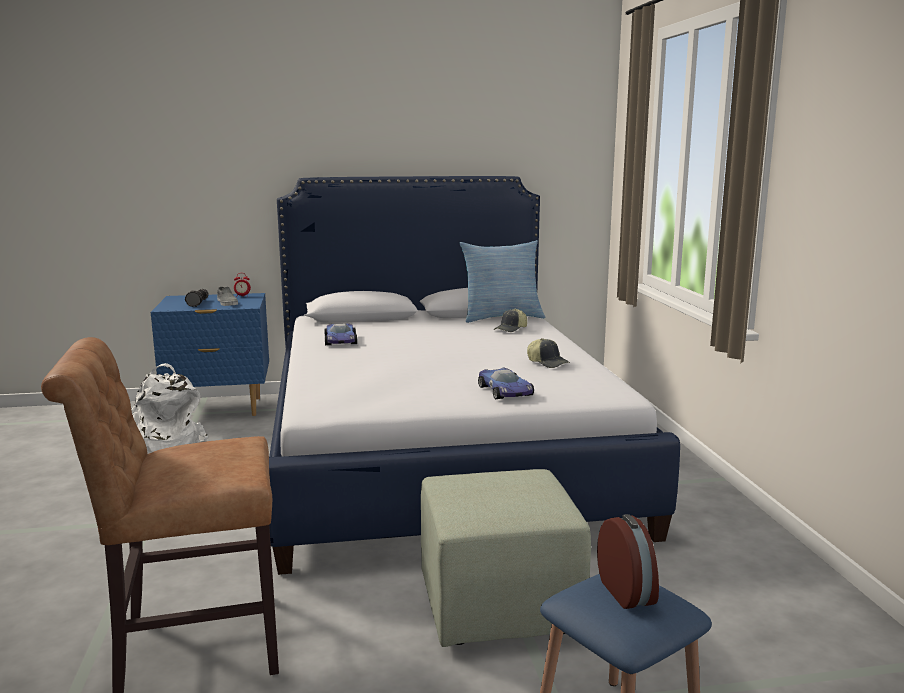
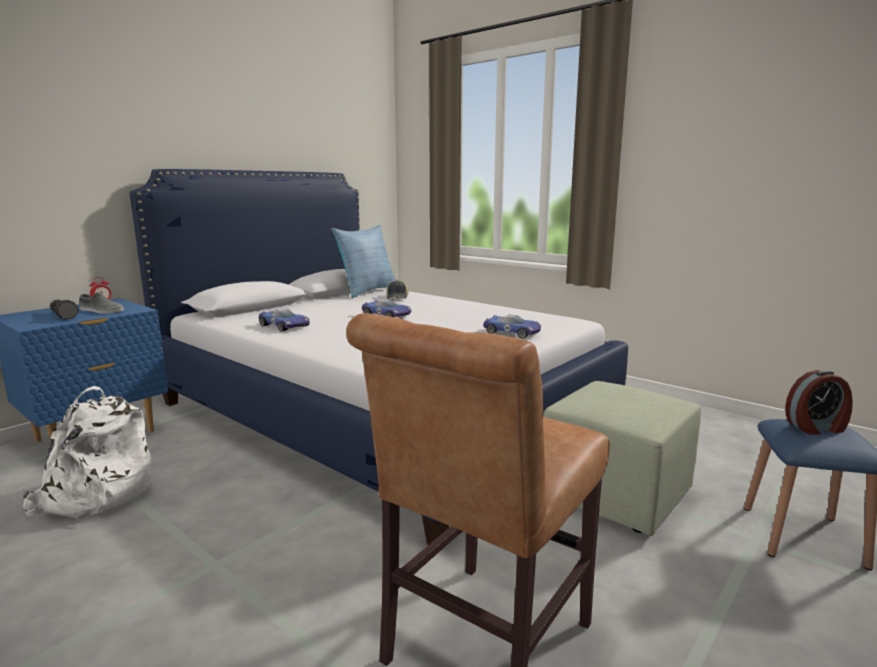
camera: 40 degrees left, 0 degrees up
cap [527,338,570,368] -> none
alarm clock [597,514,659,609] -> alarm clock turned 135 degrees clockwise [785,370,853,435]
none -> toy car [362,300,411,317]

